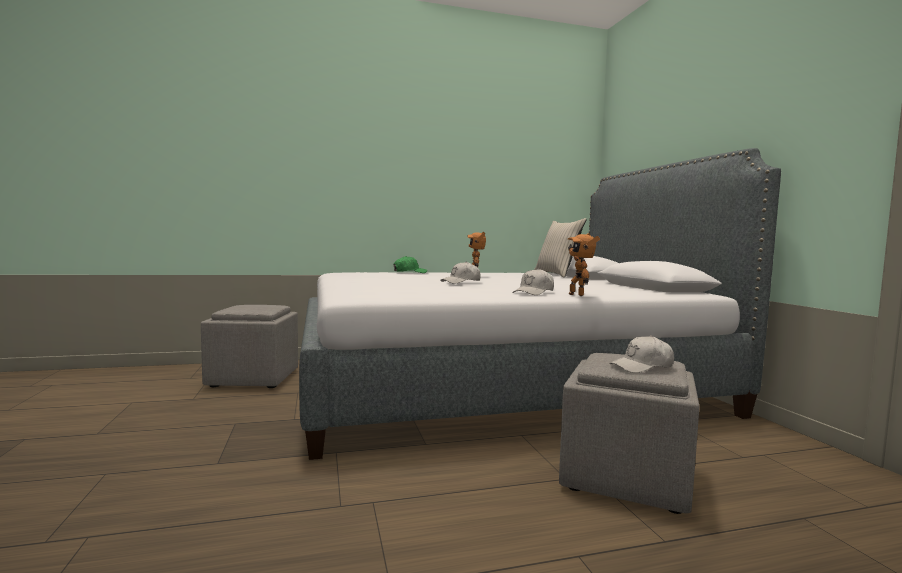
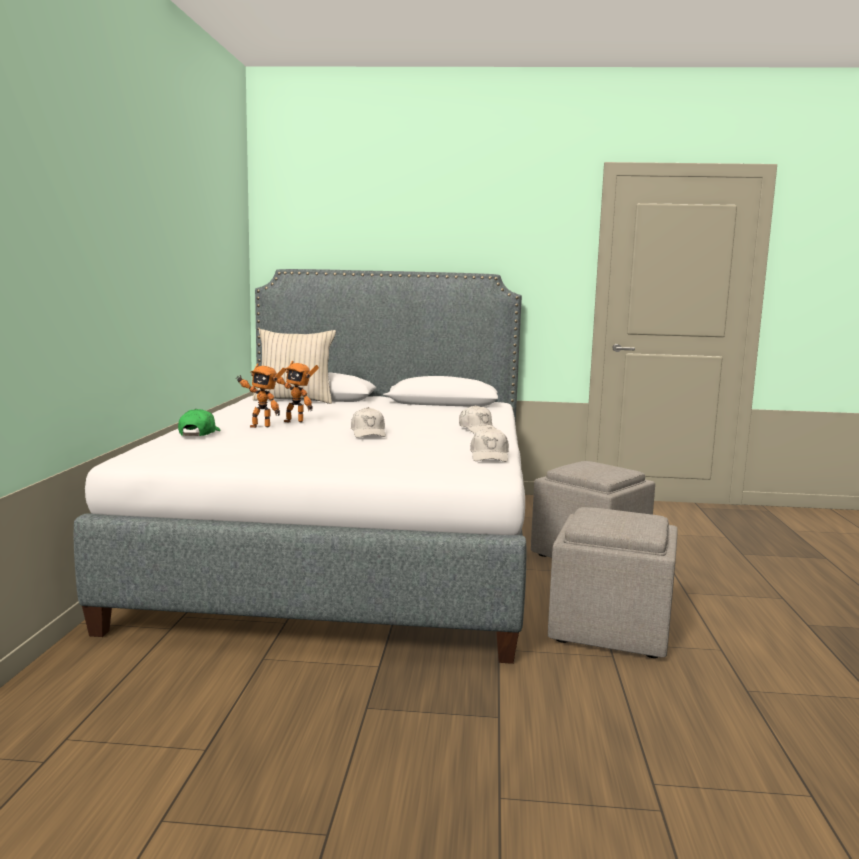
camera: 70 degrees left, 5 degrees up
grey ottoman [201,305,298,388] -> grey ottoman moved to [548,507,678,658]
toy robot [568,233,600,296] -> toy robot moved to [235,363,286,428]
white cap [609,335,674,373] -> white cap moved to [470,427,509,462]

